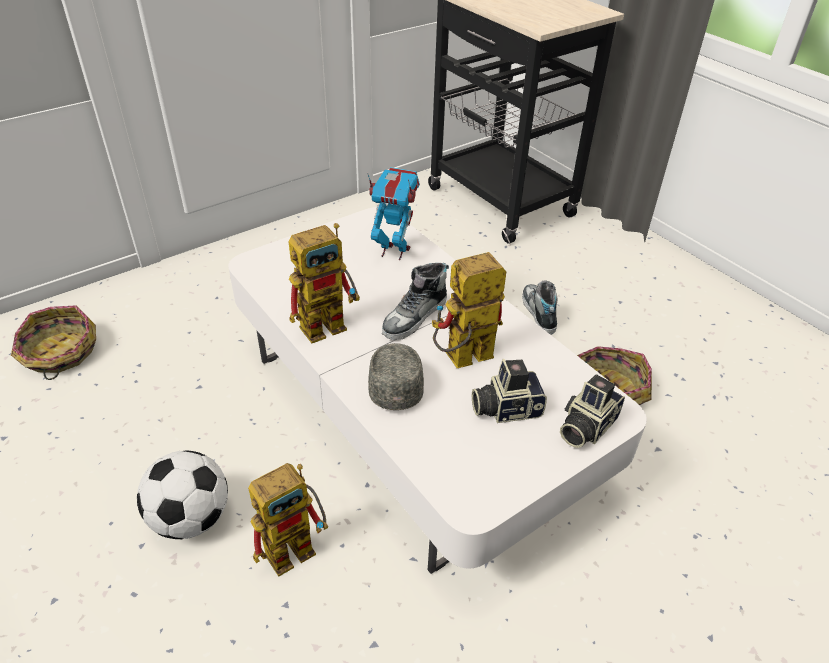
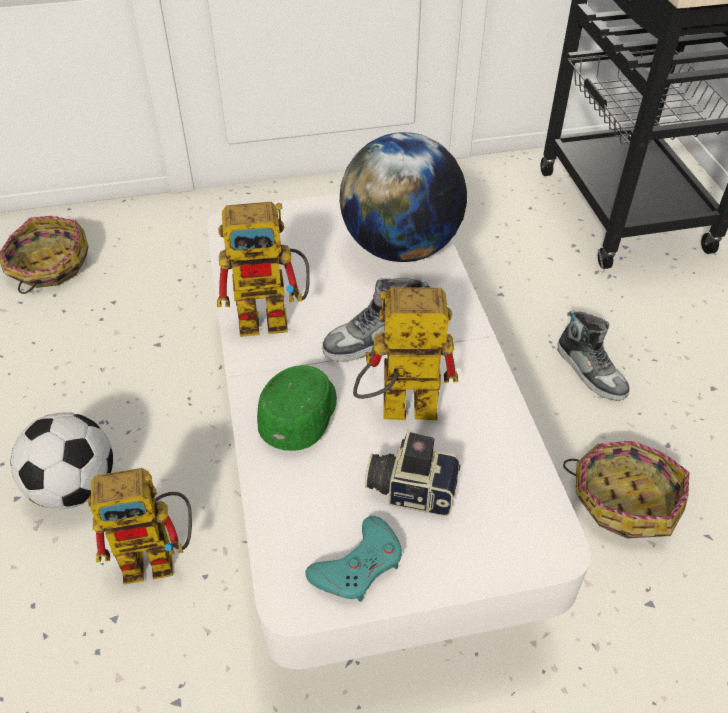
camera: 25 degrees right, 5 degrees up
toy robot [367,167,420,260] -> globe [340,132,467,262]
grey cap [368,343,424,410] -> green cap [257,365,337,451]
shoe [522,280,558,335] -> shoe turned 135 degrees clockwise [557,310,630,401]
camera [560,374,625,448] -> none
none -> turquoise game controller [305,516,402,602]

